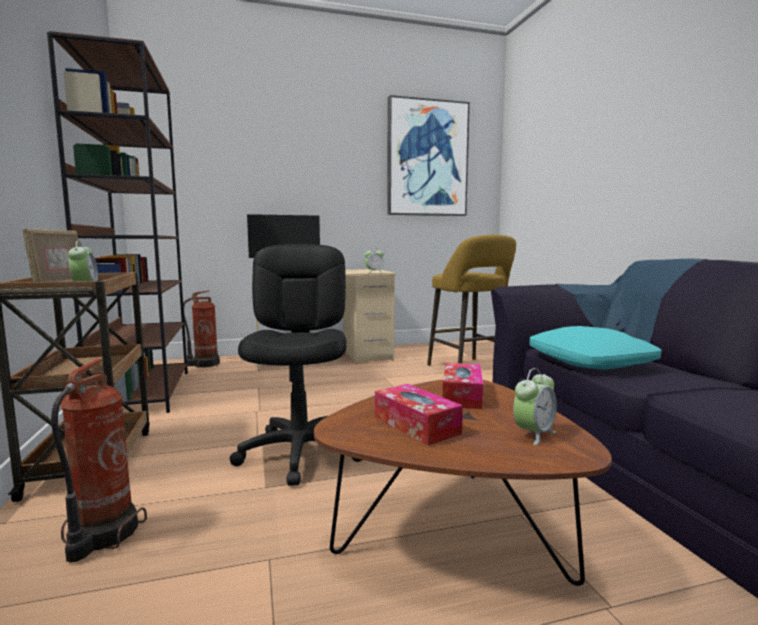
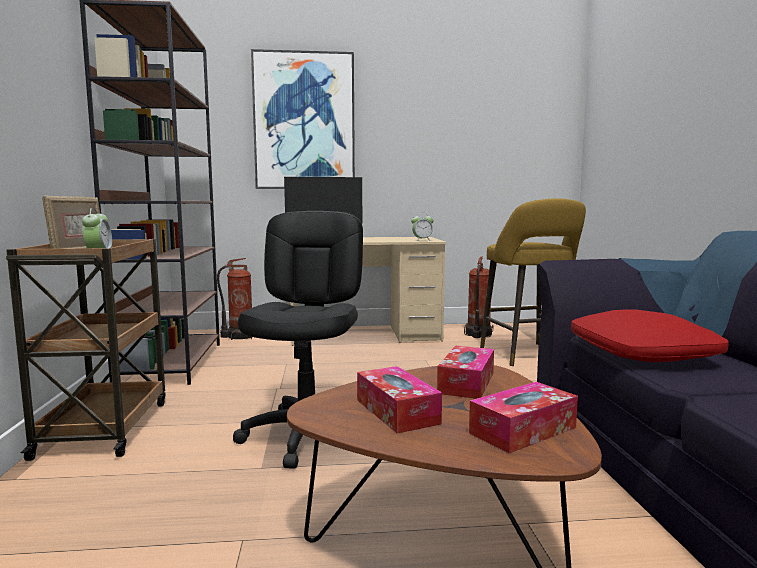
camera: 10 degrees right, 0 degrees up
fire extinguisher [51,359,147,563] -> fire extinguisher moved to [464,256,493,338]
picture [387,95,470,216] -> picture moved to [251,49,355,189]
alarm clock [513,368,557,445] -> tissue box [469,382,578,453]
turquoise pillow [529,326,661,369] -> red pillow [571,309,729,362]

